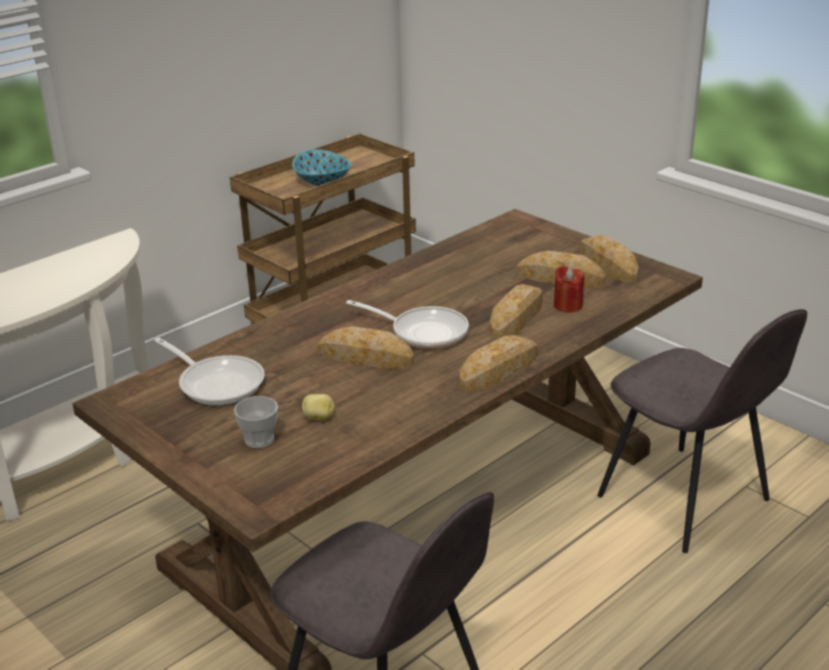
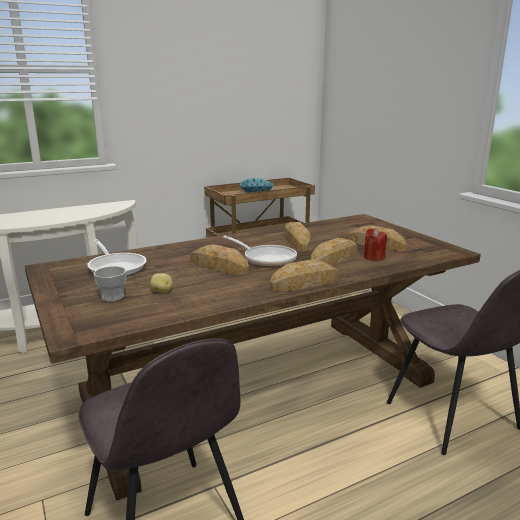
camera: 15 degrees right, 10 degrees down
bread [579,235,638,283] -> bread moved to [285,222,311,251]

